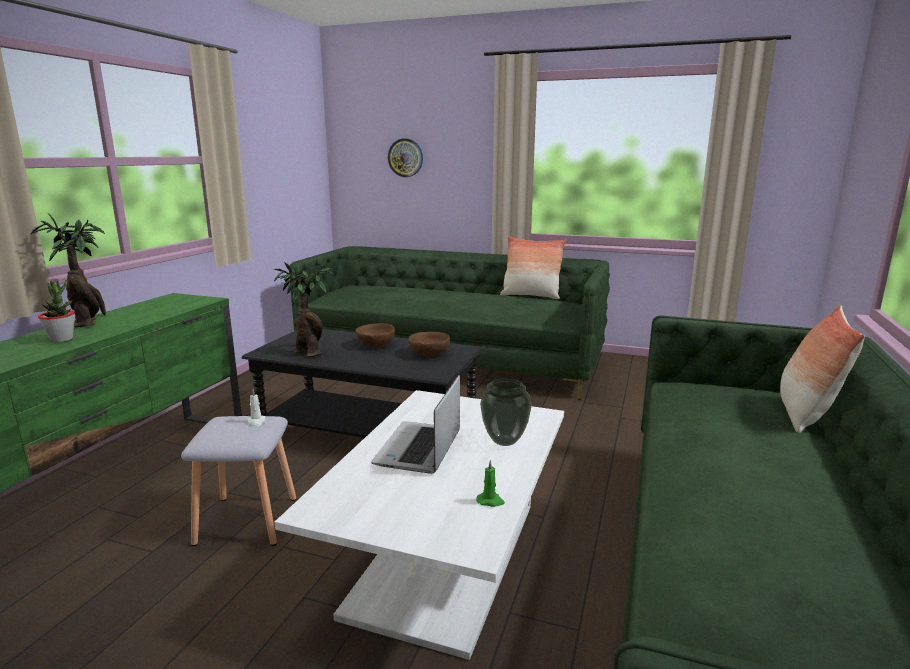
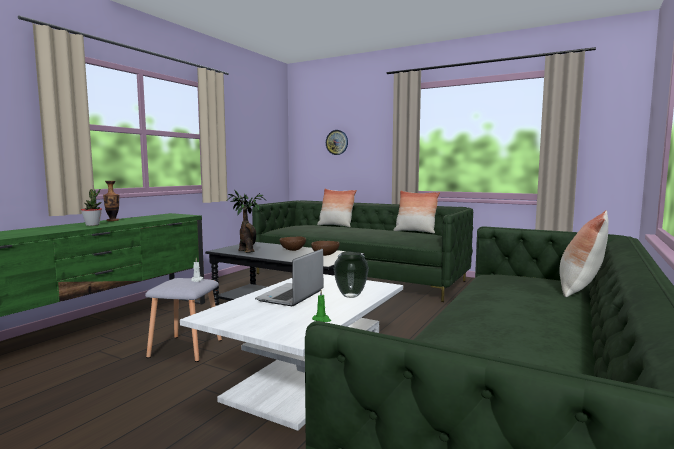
camera: 10 degrees right, 10 degrees down
potted plant [31,213,106,327] -> vase [103,181,119,221]
none -> pillow [317,188,357,227]

